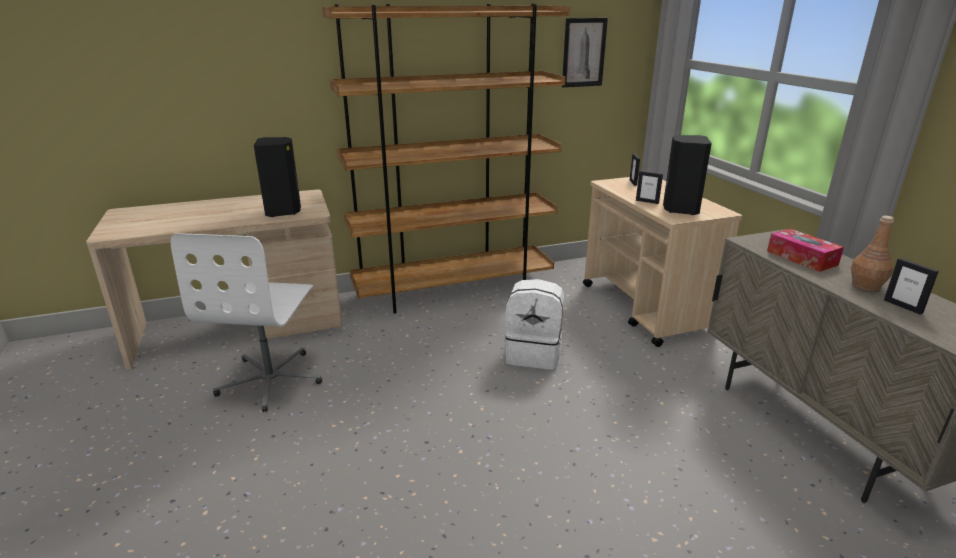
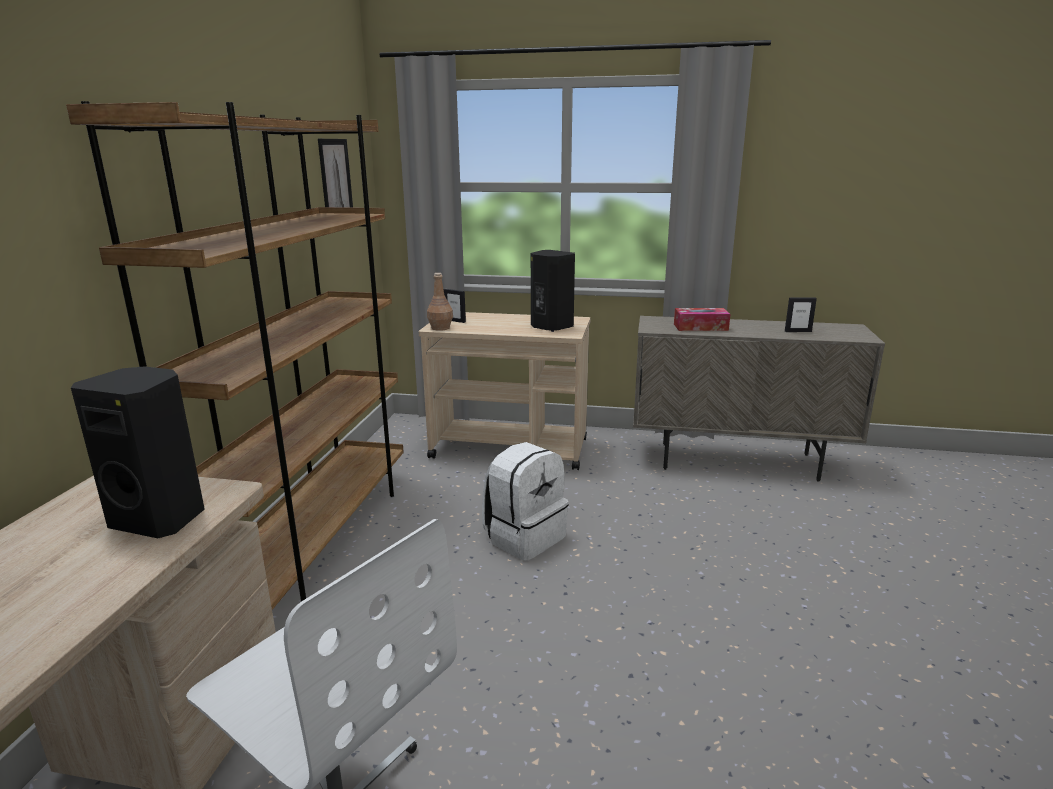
camera: 60 degrees left, 5 degrees down
picture frame [636,171,663,204] -> none
brown bottle [851,216,894,291] -> brown bottle moved to [427,273,453,331]

